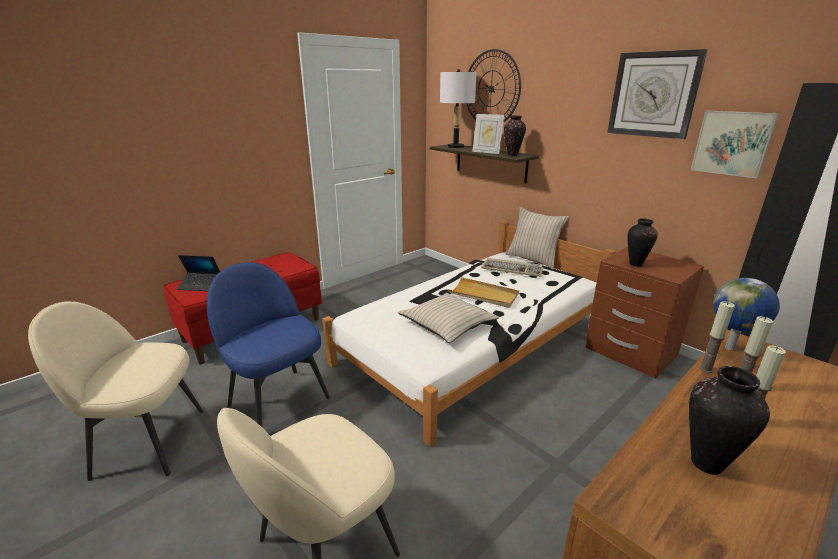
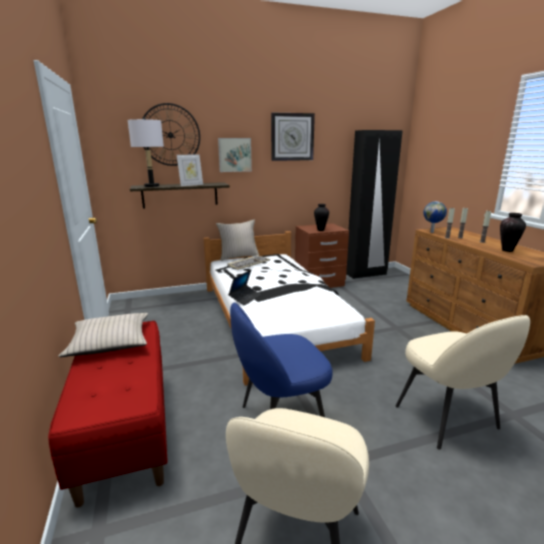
camera: 65 degrees left, 5 degrees down
laptop [177,255,220,291] -> laptop moved to [228,270,261,306]
beige pillow [398,293,499,343] -> beige pillow moved to [58,313,148,357]
beige tray [448,277,519,308] -> none
vase [504,116,526,156] -> none
picture [691,111,779,178] -> picture moved to [218,138,252,172]

